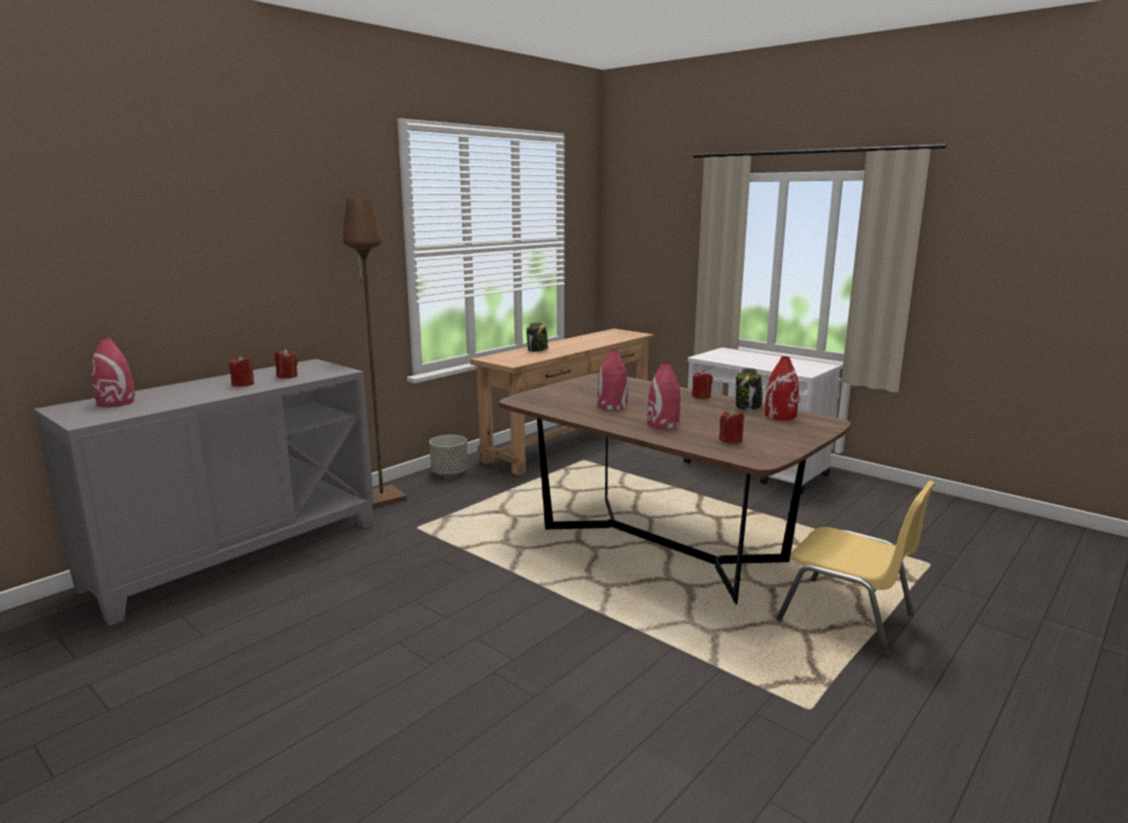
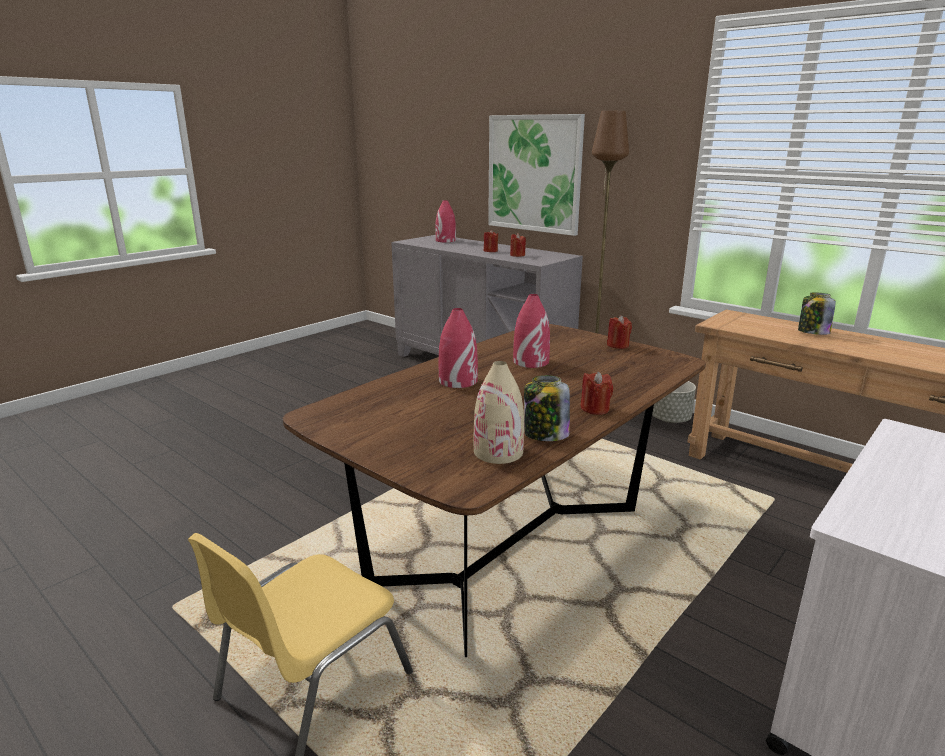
camera: 90 degrees right, 5 degrees up
red candle [719,409,744,444] -> red candle moved to [607,315,632,349]
red vase [765,356,799,420] -> beige vase [474,361,524,464]
none -> picture [488,114,585,236]

